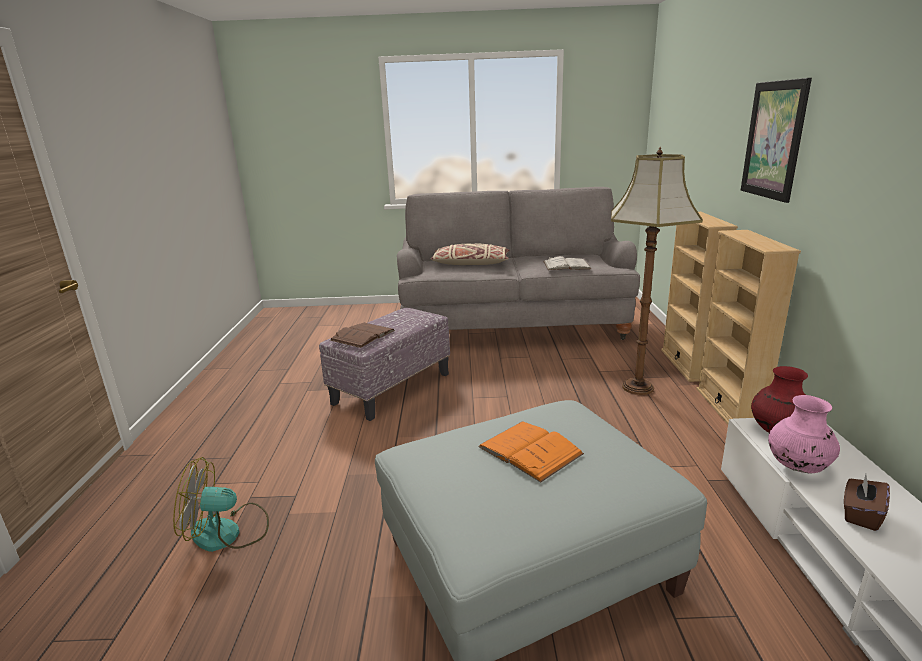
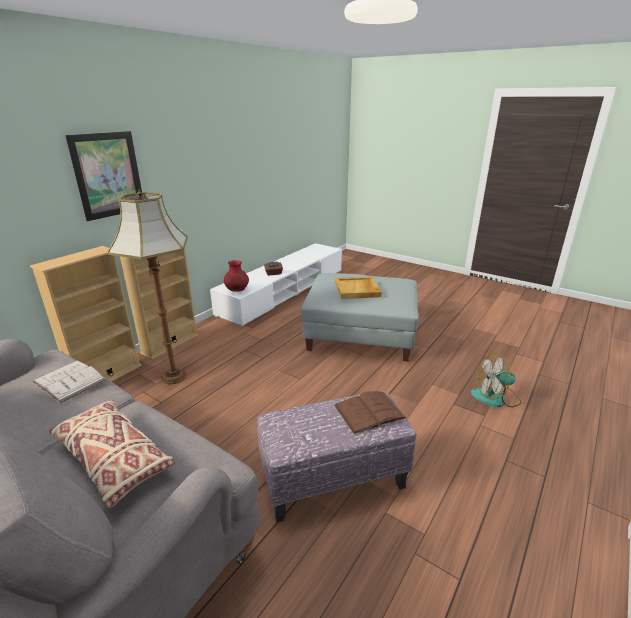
camera: 145 degrees left, 5 degrees up
fan [173,457,269,552] -> fan turned 150 degrees clockwise [471,353,521,408]
orange book [478,422,584,483] -> beige tray [335,277,382,299]
pink vase [768,395,840,474] -> none

